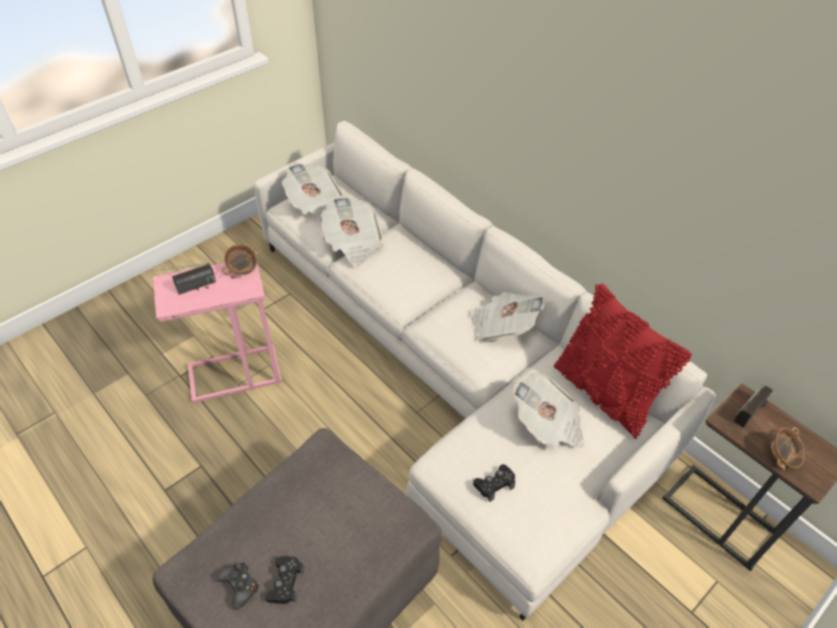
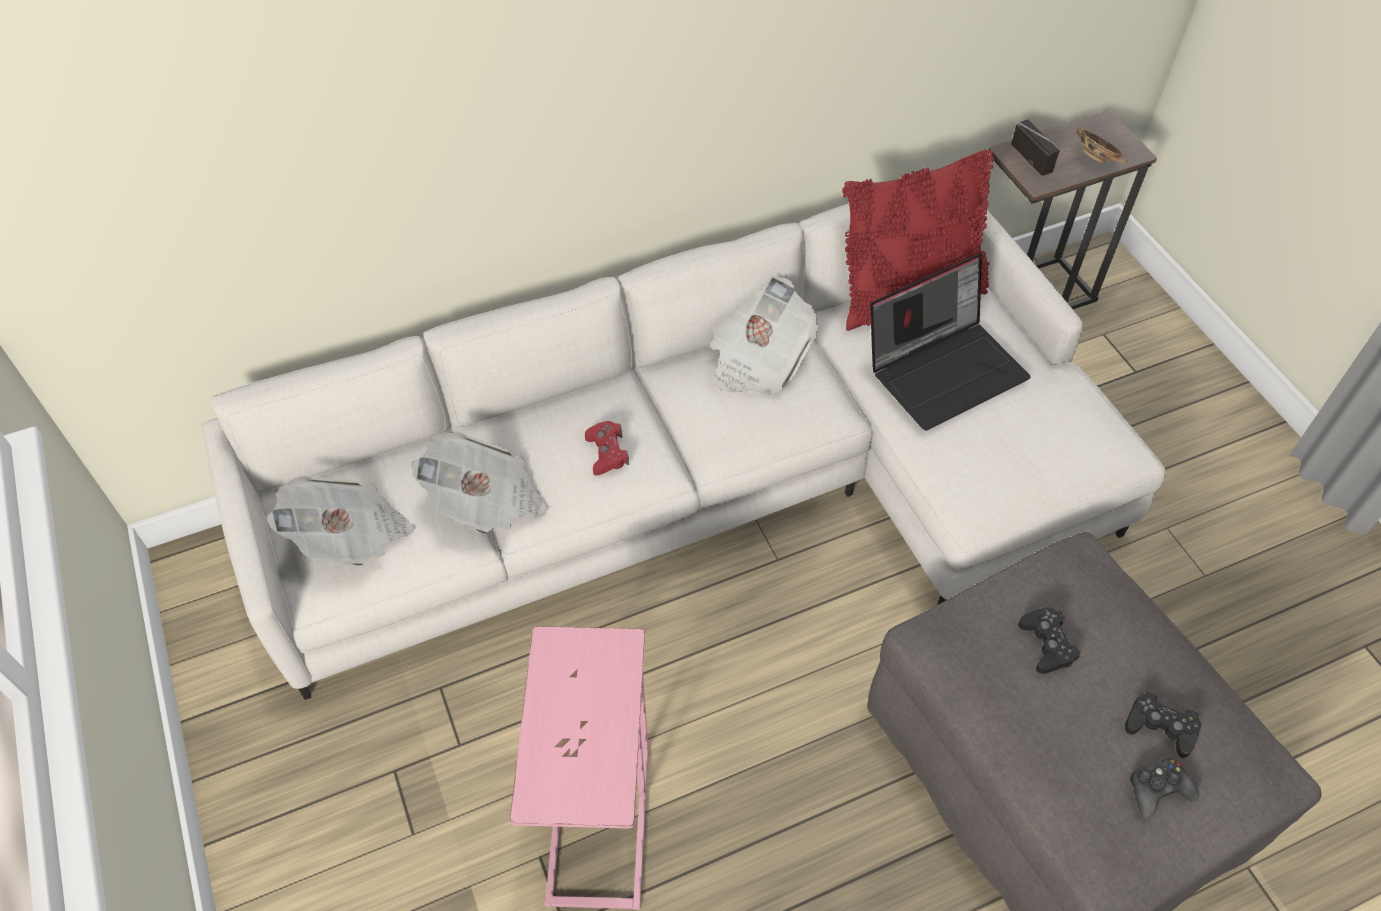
camera: 70 degrees left, 5 degrees up
radio [146,263,216,295] -> none
bowl [221,244,260,275] -> none
black game controller [473,464,515,502] -> black game controller moved to [1018,607,1081,674]
newspaper [513,373,584,448] -> laptop [870,254,1031,431]
none -> red game controller [585,421,629,475]

